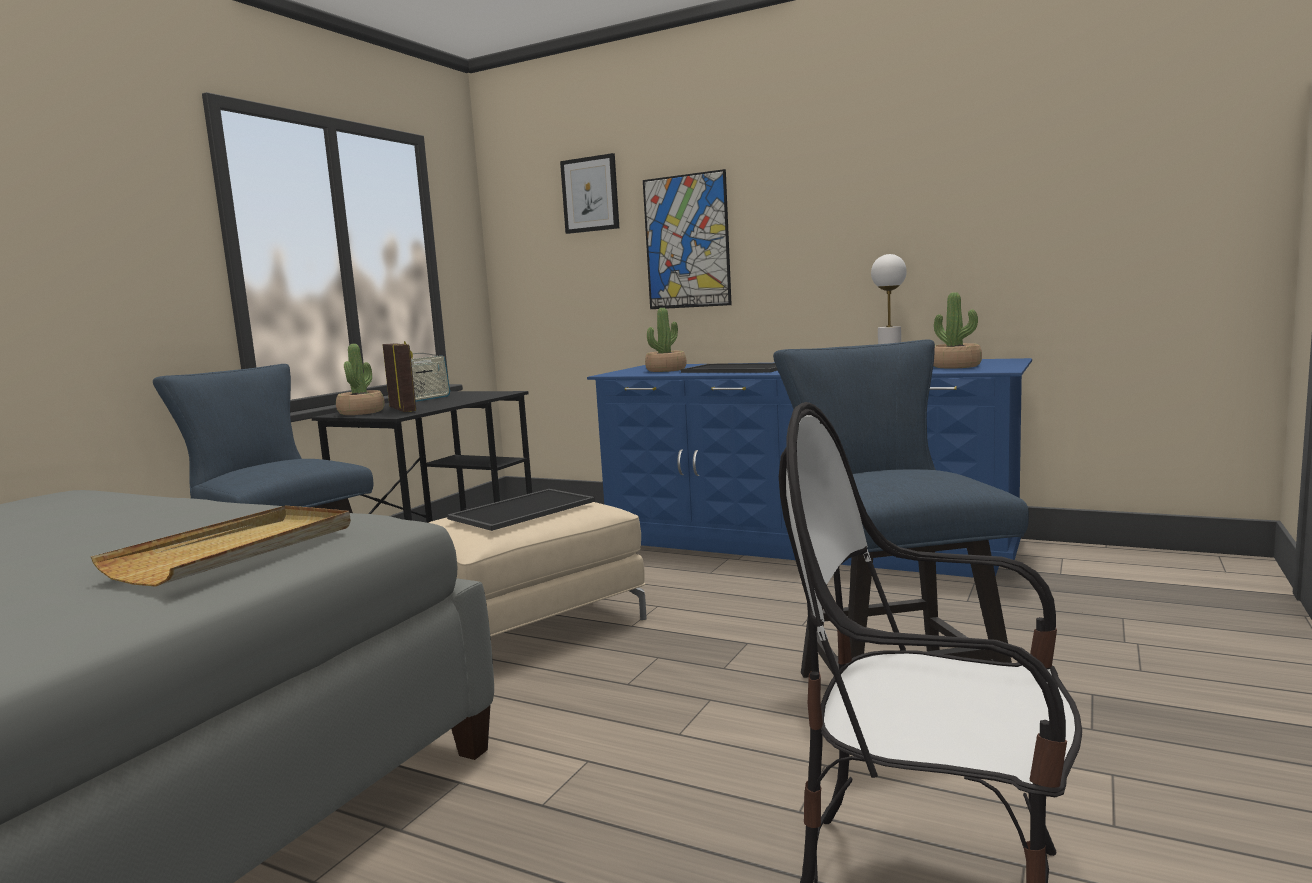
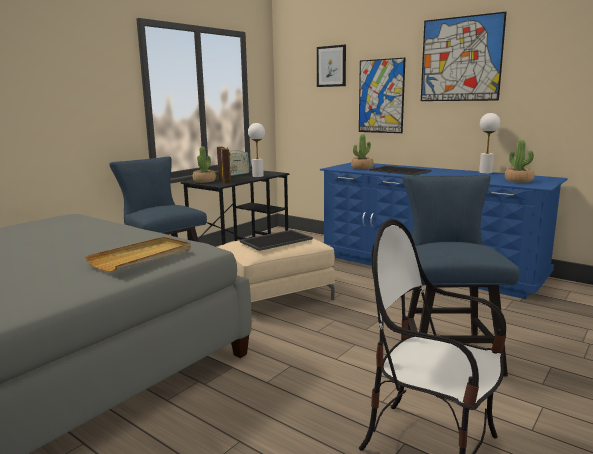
camera: 10 degrees right, 5 degrees up
none -> white table lamp [248,123,265,177]
none -> picture [421,12,506,101]

